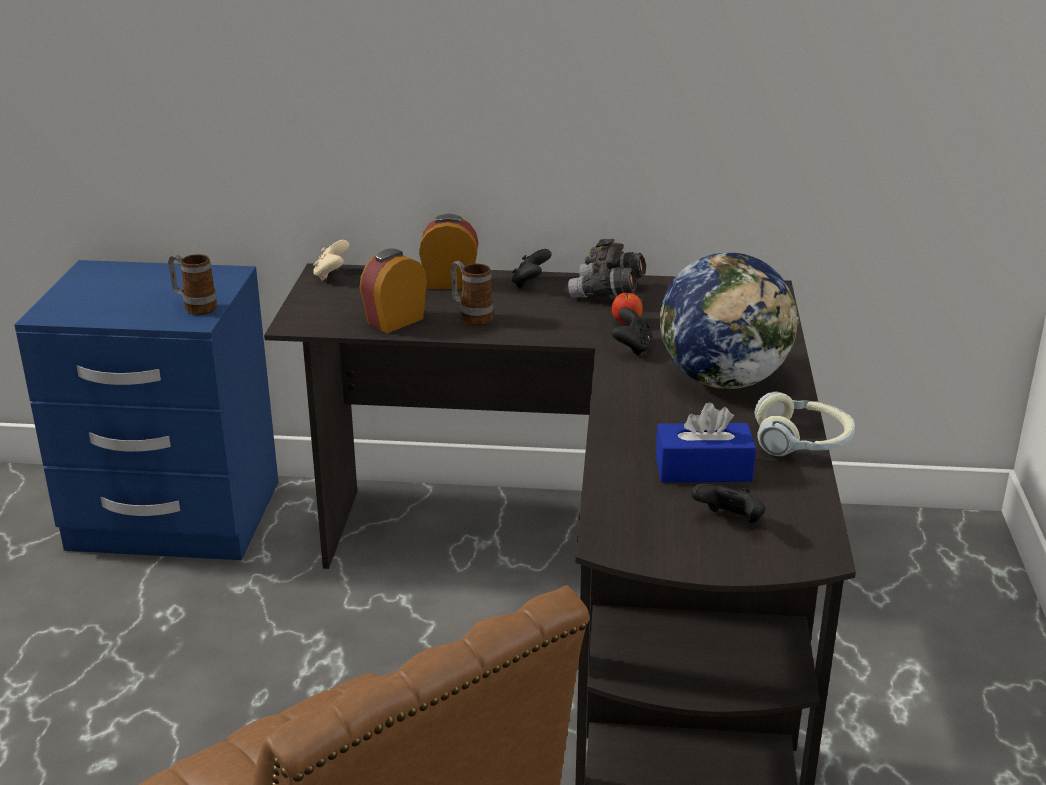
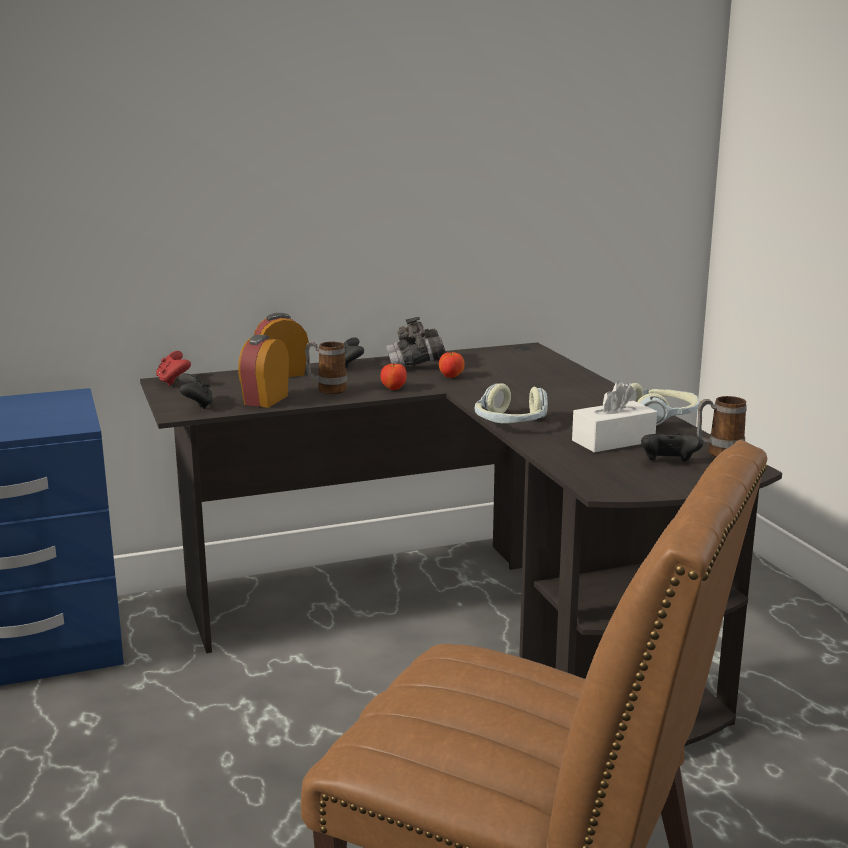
camera: 25 degrees left, 10 degrees down
mug [168,254,217,315] -> mug moved to [697,396,747,457]
beige game controller [313,240,350,281] -> red game controller [156,351,191,386]
black game controller [612,307,652,356] -> black game controller moved to [179,373,213,409]
blue tissue box [656,402,756,482] -> white tissue box [572,381,657,452]
globe [660,252,799,389] -> none
none -> apple [381,363,407,390]
none -> headphones [474,383,548,423]

